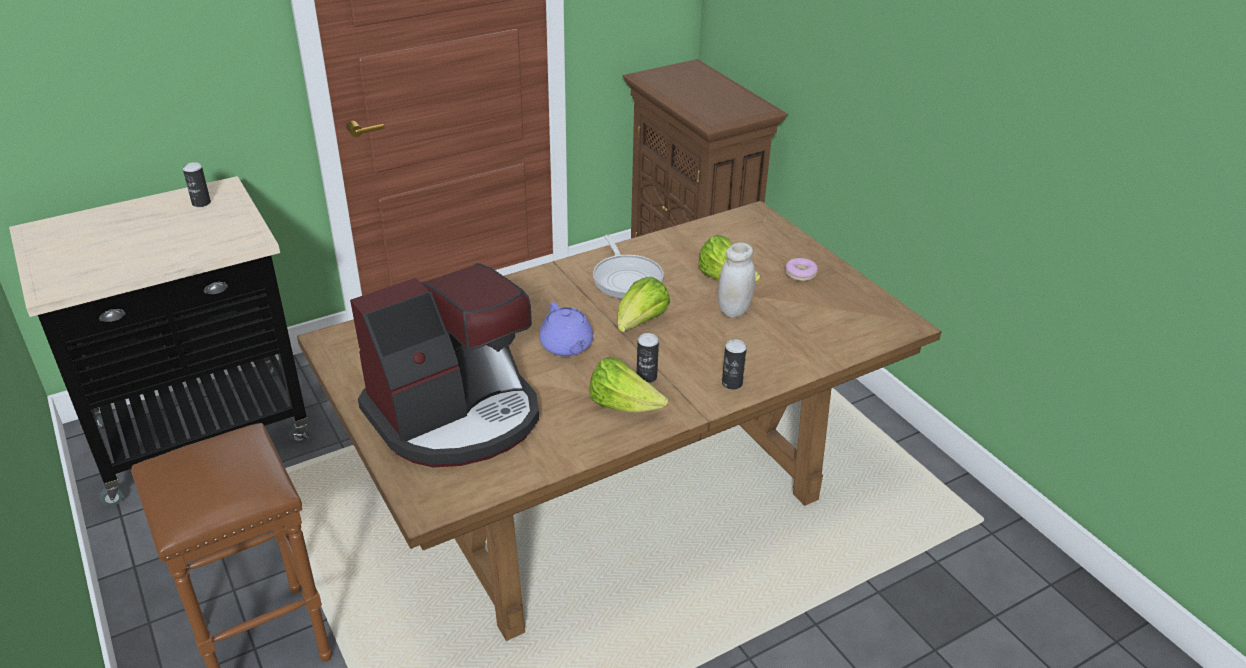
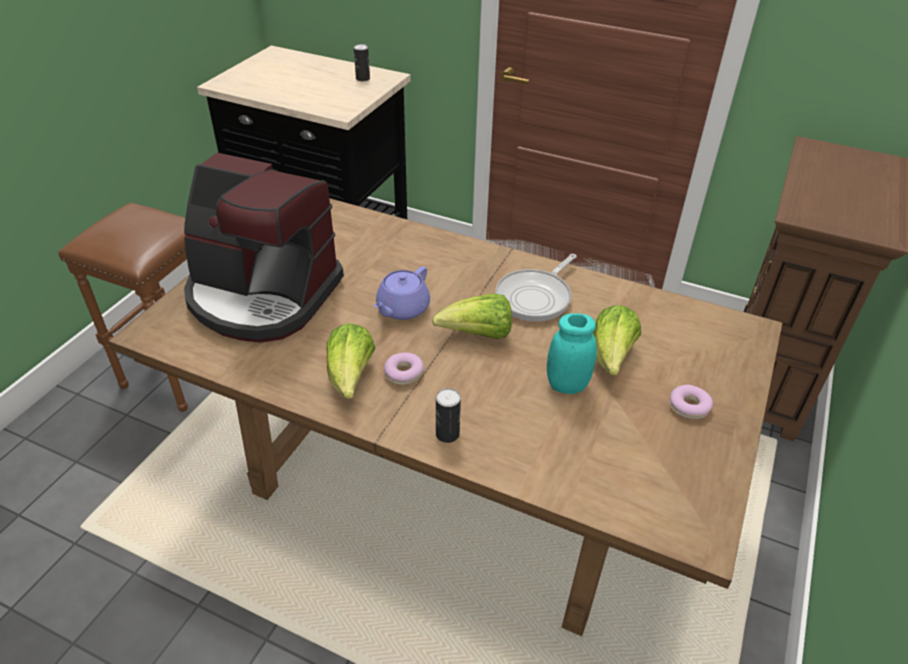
camera: 55 degrees right, 5 degrees up
can [637,333,659,383] -> donut [384,353,424,385]
white jar [718,242,755,318] -> turquoise jar [547,313,597,394]

